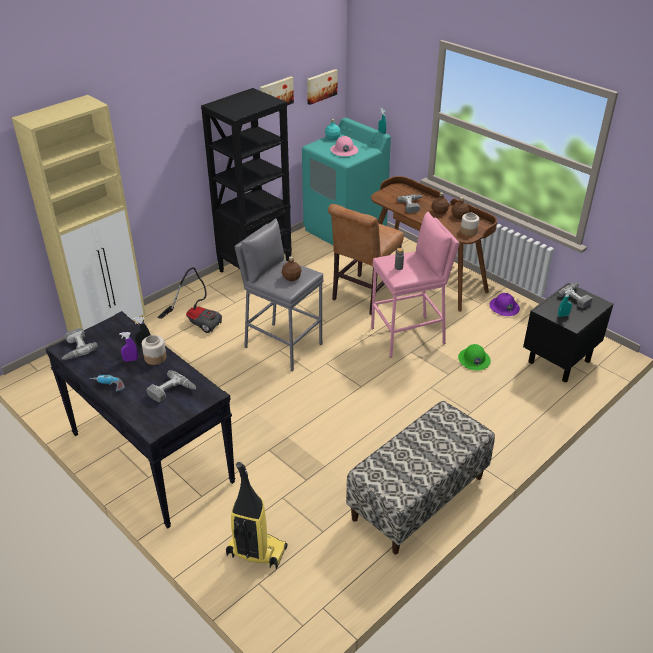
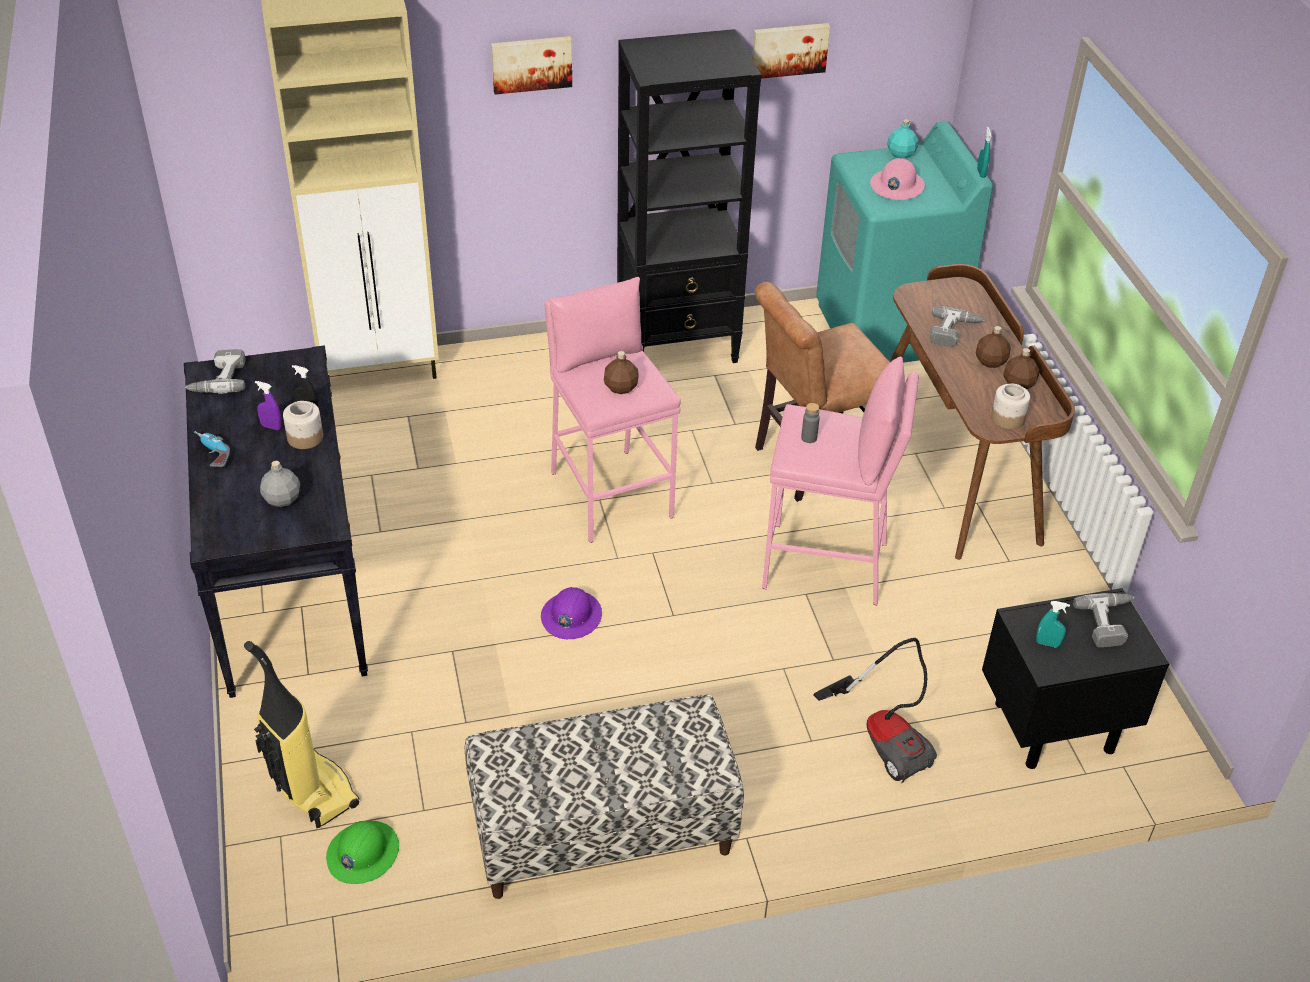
camera: 30 degrees right, 5 degrees up
power drill [146,370,196,402] -> grey bottle [260,461,300,507]
vacuum cleaner [158,267,222,333] -> vacuum cleaner moved to [813,638,937,783]
grey stool [235,219,323,371] -> pink stool [544,277,681,543]
picture [307,69,338,105] -> picture moved to [491,36,572,95]
green hard hat [458,344,491,371] -> green hard hat moved to [326,821,399,884]
purple hard hat [489,293,520,316] -> purple hard hat moved to [541,587,602,639]

